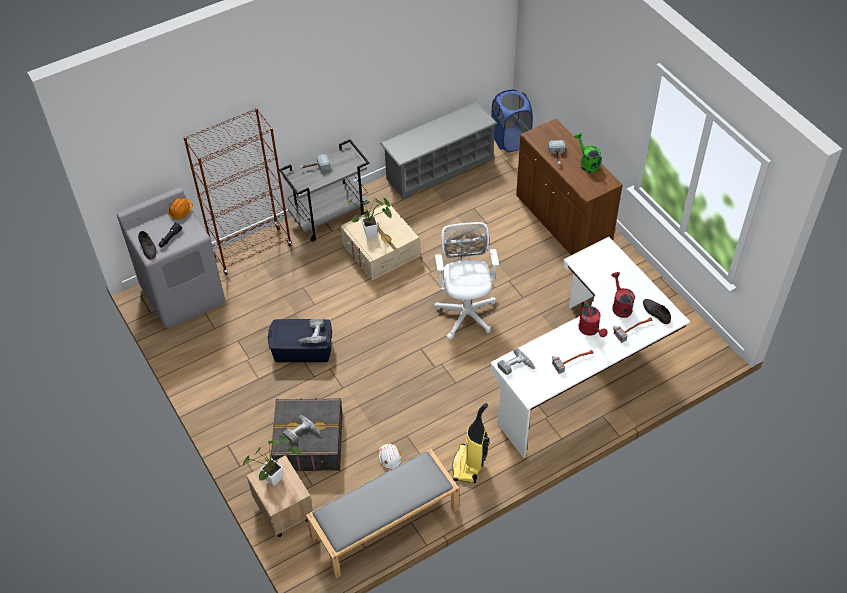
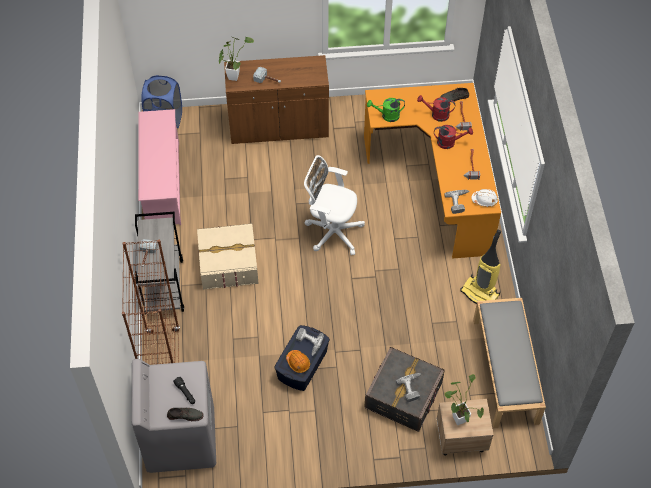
camera: 65 degrees left, 5 degrees up
orange hard hat [168,198,193,220] -> orange hard hat moved to [286,350,310,373]
potted plant [346,197,392,238] -> potted plant moved to [219,37,254,81]
white hard hat [379,444,402,470] -> white hard hat moved to [471,189,498,207]
grey shoe rack [380,102,498,201] -> pink shoe rack [138,109,181,225]
white desk [490,237,690,458] -> orange desk [364,83,501,259]
green watering can [574,133,602,173] -> green watering can moved to [367,98,405,122]

